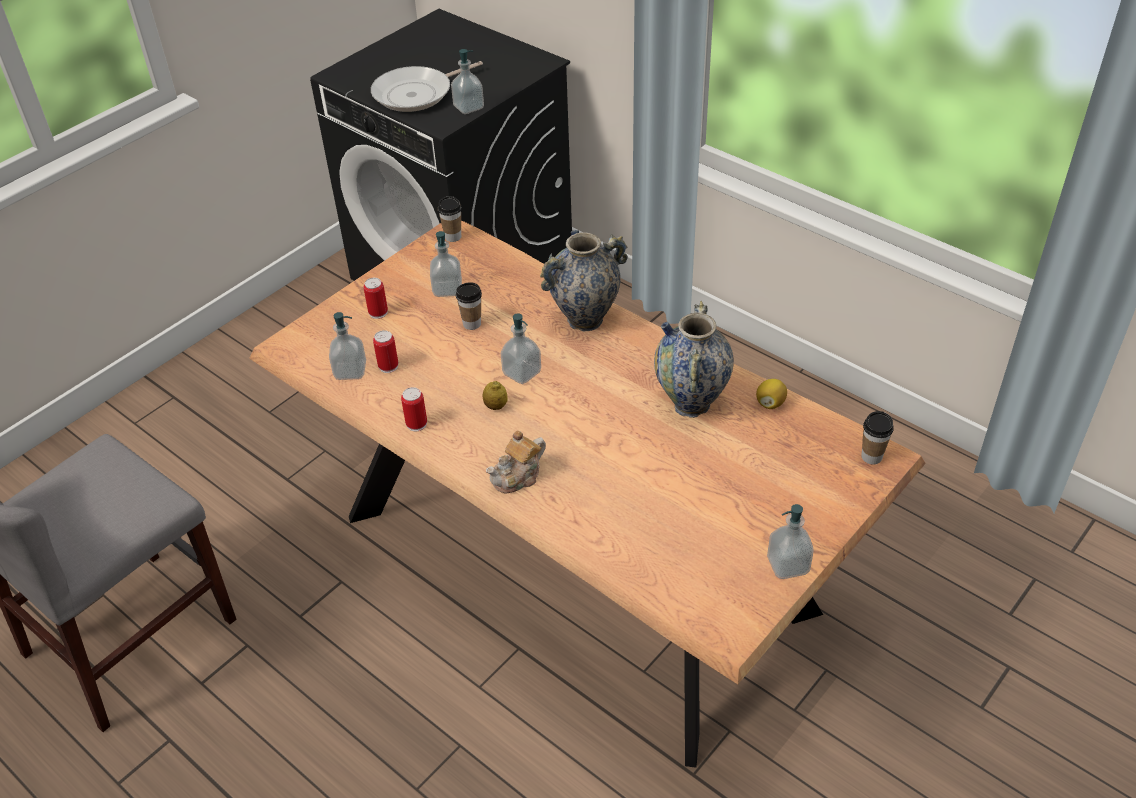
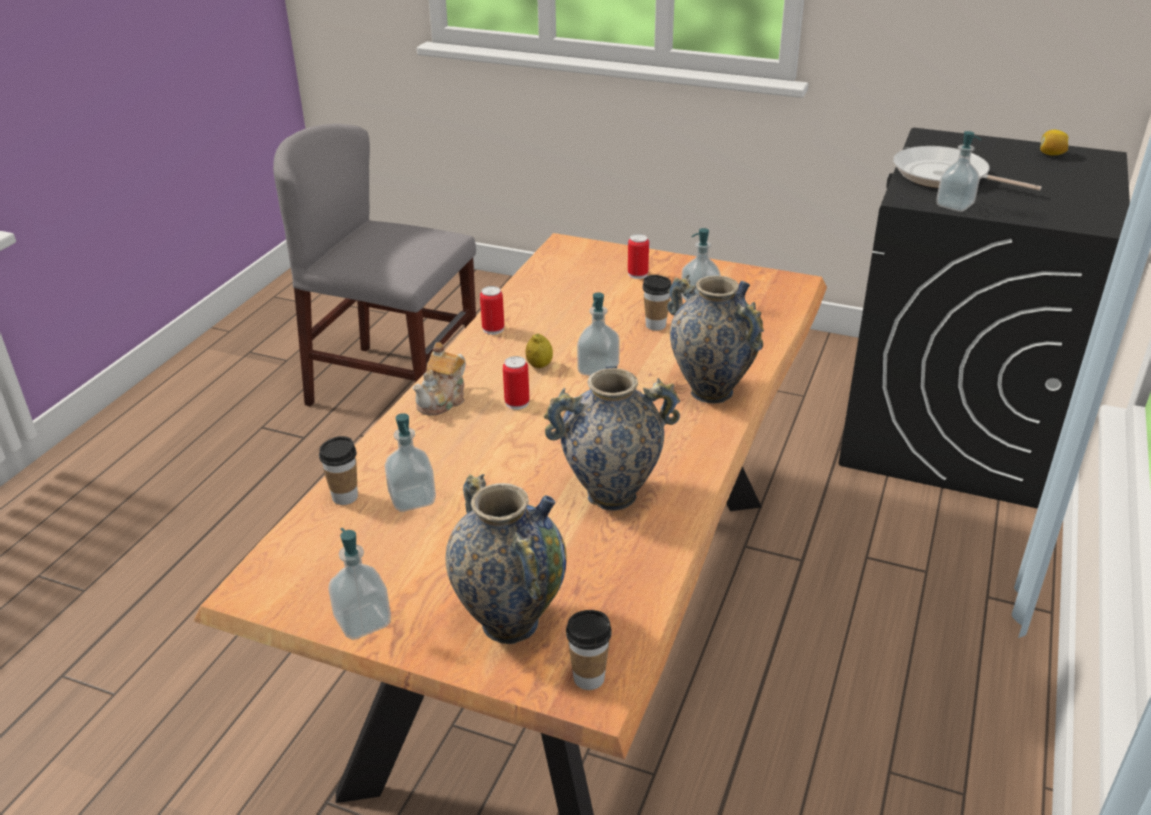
camera: 70 degrees right, 10 degrees down
soap dispenser [329,312,366,380] -> soap dispenser moved to [385,413,436,512]
can [373,330,398,373] -> can moved to [503,356,529,410]
cup [438,196,462,242] -> cup moved to [319,436,358,505]
teapot [486,430,546,493] -> teapot turned 90 degrees counterclockwise [412,342,466,416]
lemon [756,379,787,409] -> lemon moved to [1040,130,1068,155]
none -> vase [446,474,567,644]

